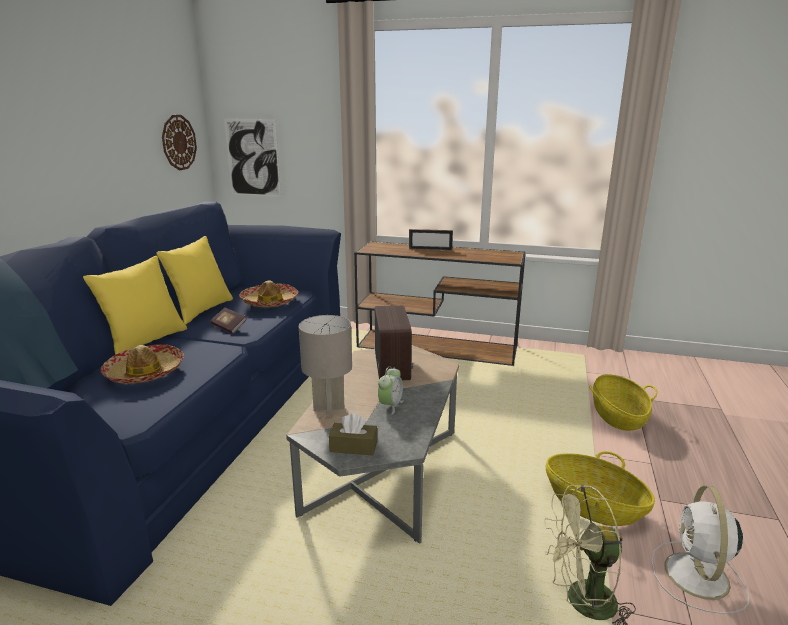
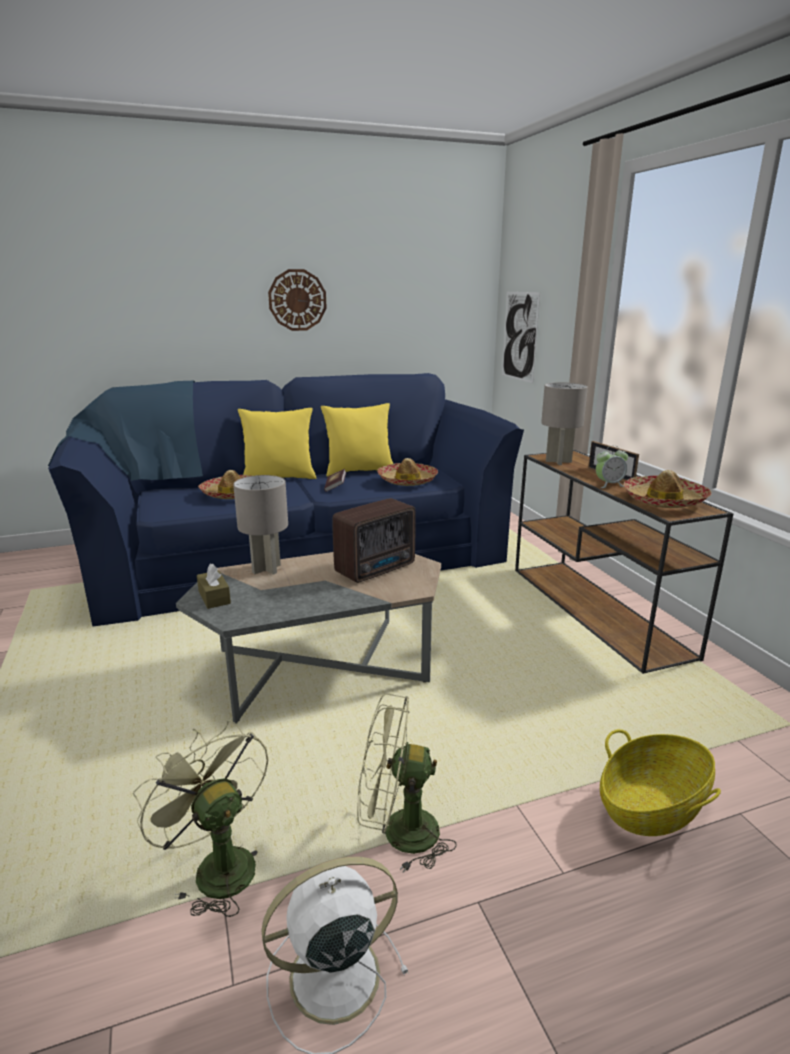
camera: 55 degrees right, 0 degrees up
wall clock [162,115,197,170] -> wall clock moved to [268,269,327,331]
alarm clock [378,366,403,415] -> alarm clock moved to [596,446,628,488]
basket [546,451,655,526] -> green fan [357,694,456,872]
none -> grey table lamp [541,382,588,465]
none -> hat [624,470,711,508]

